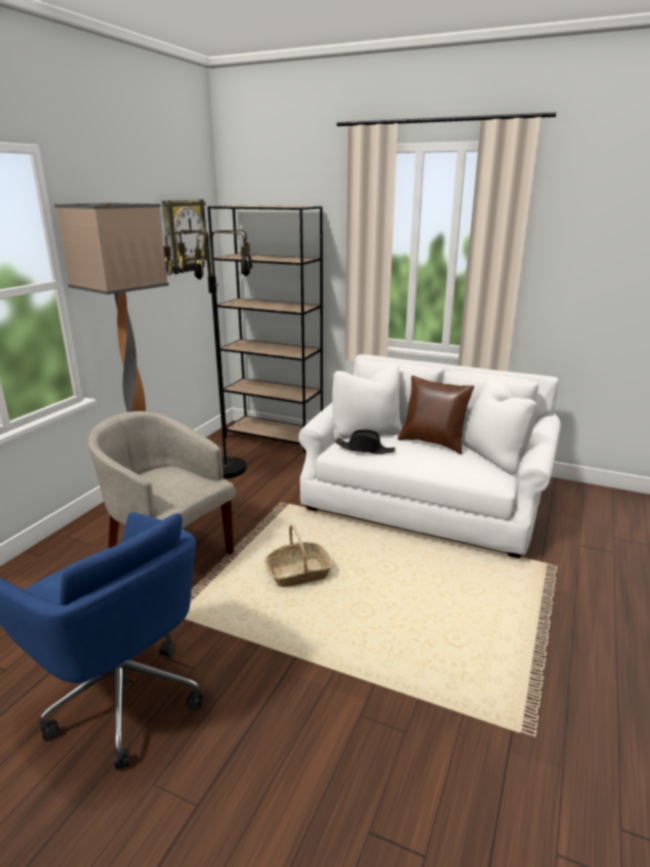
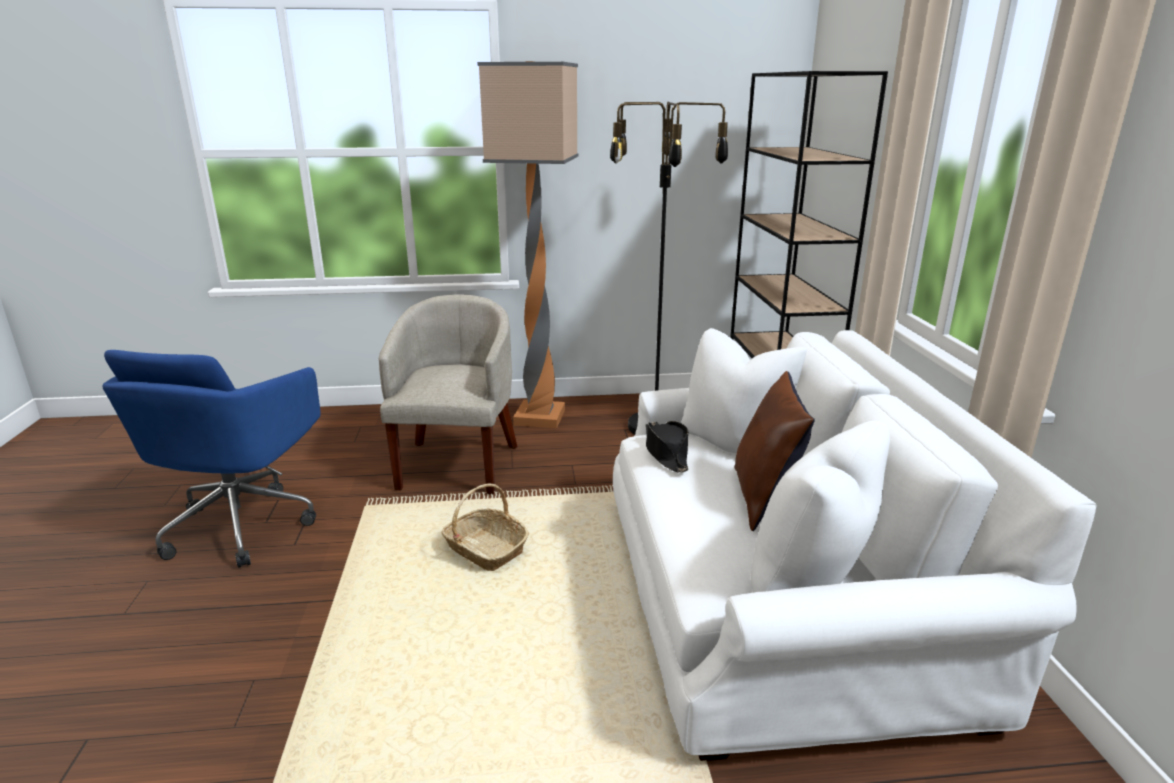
camera: 60 degrees right, 0 degrees up
wall clock [162,199,207,274] -> none

